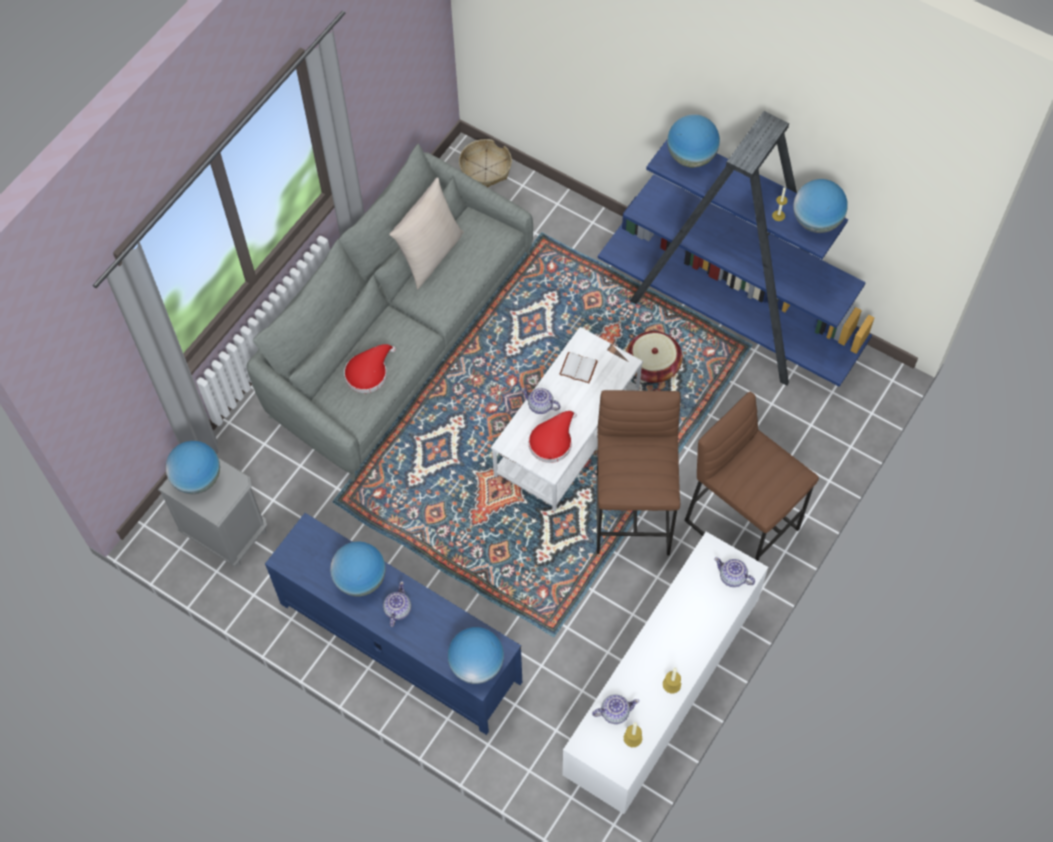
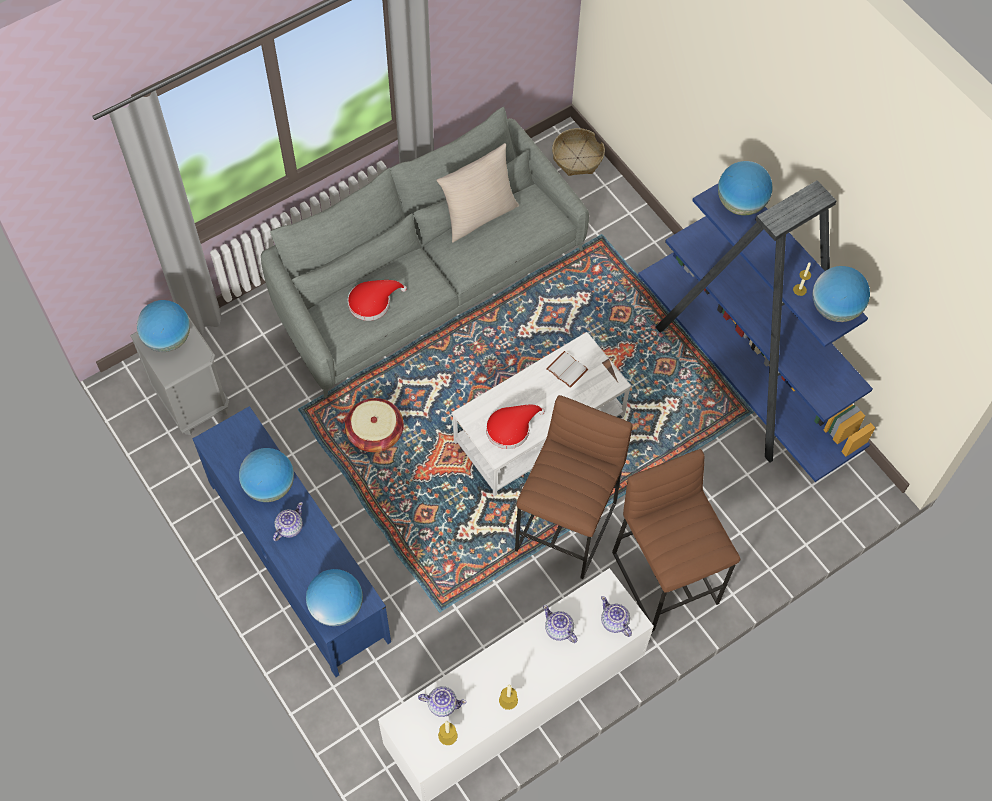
camera: 20 degrees right, 0 degrees up
teapot [521,388,560,414] -> teapot moved to [543,605,577,643]
basket [626,331,683,383] -> basket moved to [345,398,404,452]

